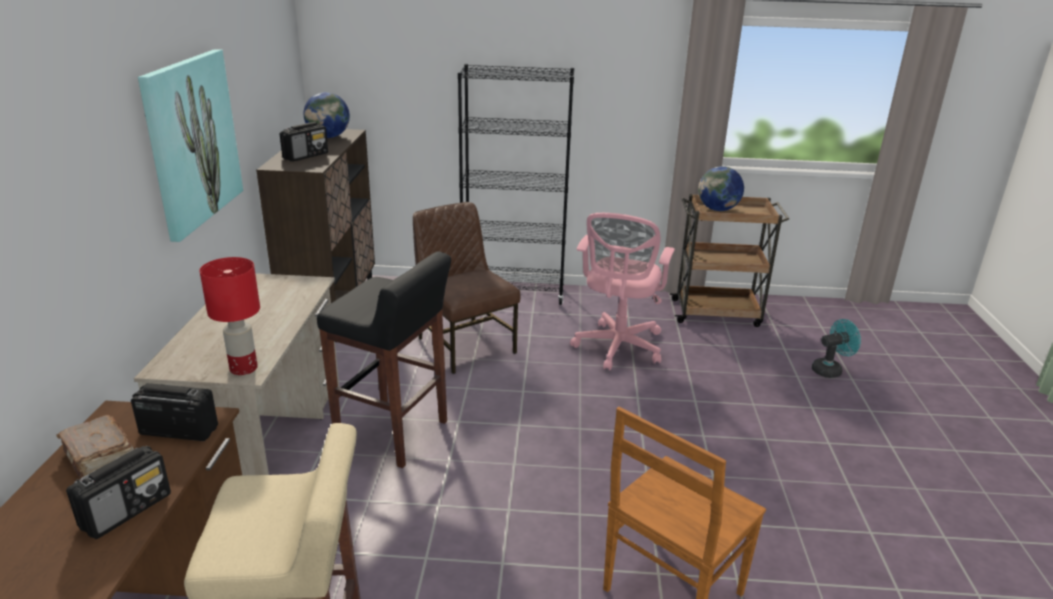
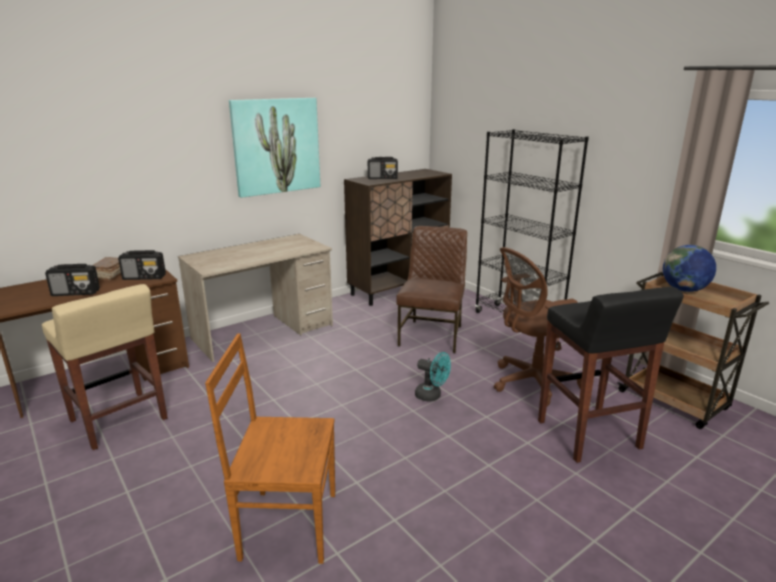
camera: 50 degrees right, 5 degrees down
radio [131,383,218,441] -> radio turned 120 degrees clockwise [118,250,166,280]
red table lamp [200,257,260,375] -> none
globe [304,92,350,138] -> none
black stool [317,251,451,468] -> black stool moved to [538,287,684,463]
pink office chair [570,213,675,370] -> brown office chair [494,247,582,406]
turquoise fan [812,319,861,378] -> turquoise fan moved to [415,352,451,402]

